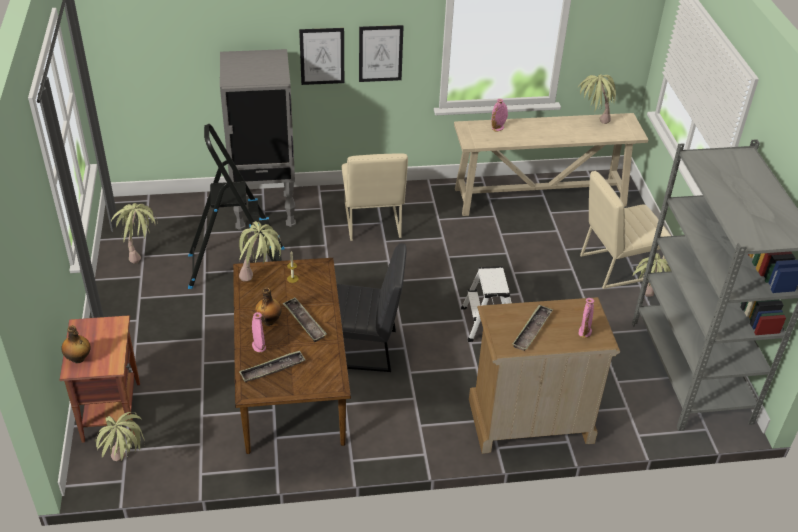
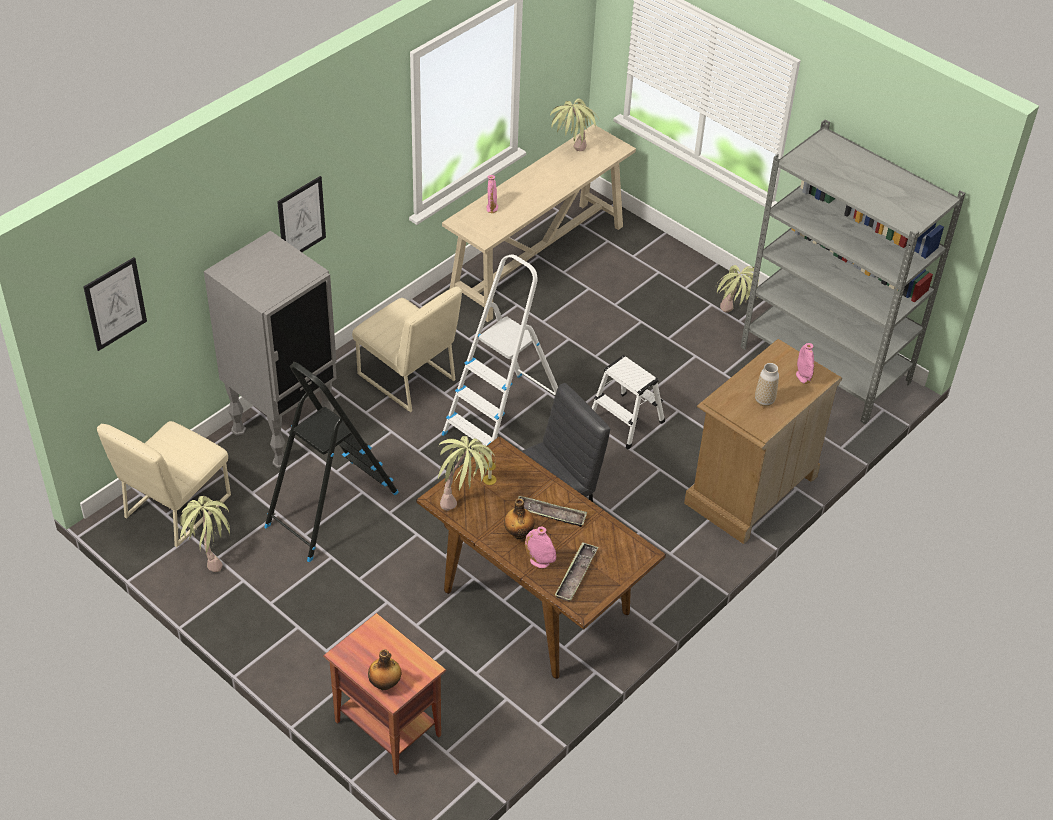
camera: 40 degrees left, 5 degrees up
potted plant [95,412,145,461] -> none
picture [359,25,404,82] -> picture moved to [83,257,147,351]
tray [513,305,553,351] -> vase [755,363,779,407]
beige chair [580,171,671,289] -> beige chair moved to [97,421,231,547]
none -> white step ladder [442,255,558,446]

